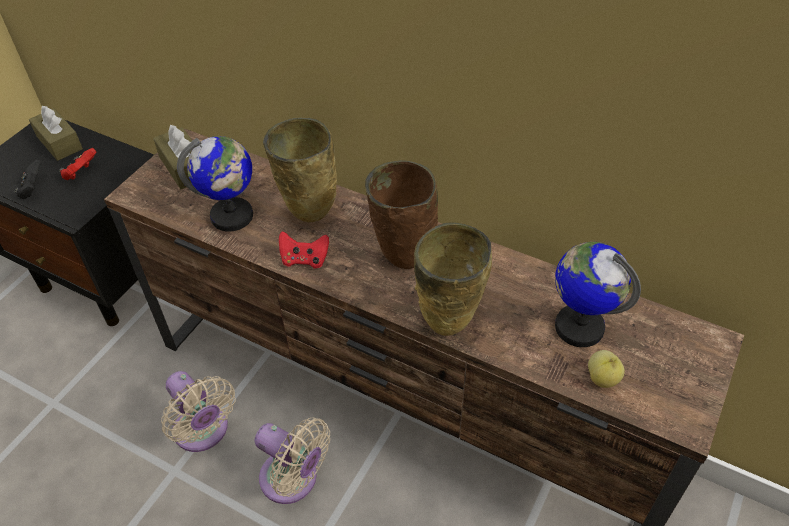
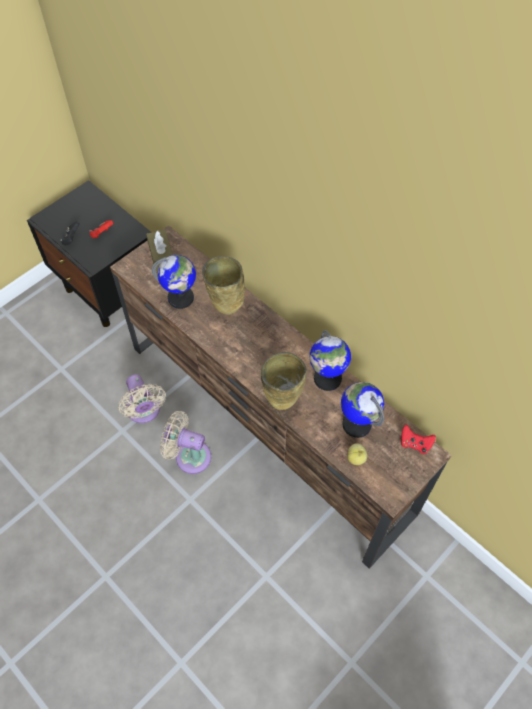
camera: 15 degrees right, 10 degrees up
brown tissue box [29,106,83,161] -> none
beige fan [254,417,330,504] -> beige fan turned 150 degrees clockwise [160,411,211,474]
red game controller [279,231,329,269] -> red game controller moved to [401,424,436,454]
brown vase [365,160,438,269] -> none
none -> globe [310,330,351,391]

